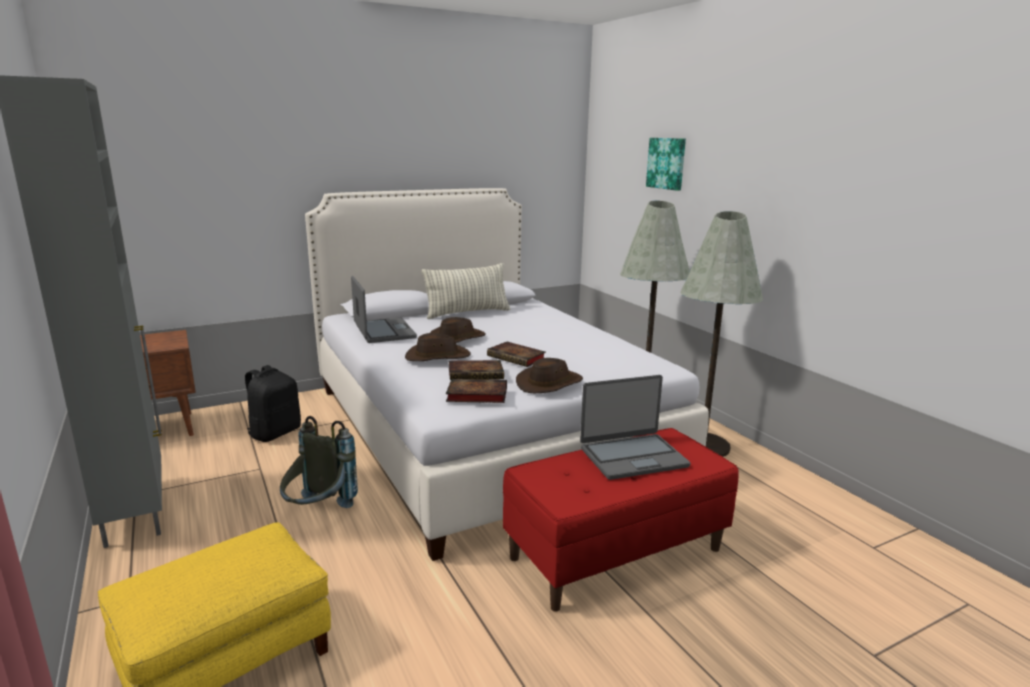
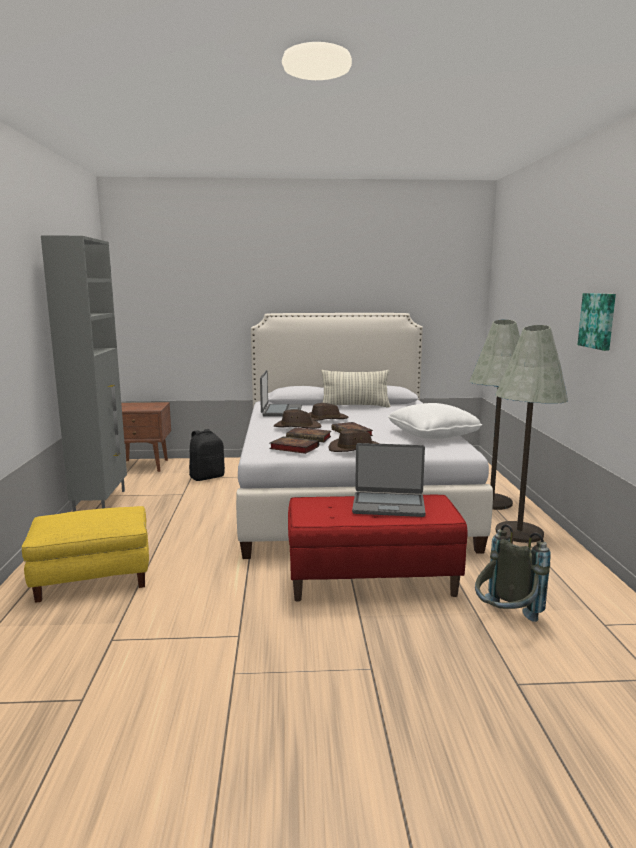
camera: 25 degrees right, 5 degrees down
grey backpack [280,416,358,508] -> grey backpack moved to [475,524,551,622]
picture [646,138,686,191] -> picture moved to [578,293,616,351]
none -> white pillow [388,403,482,439]

